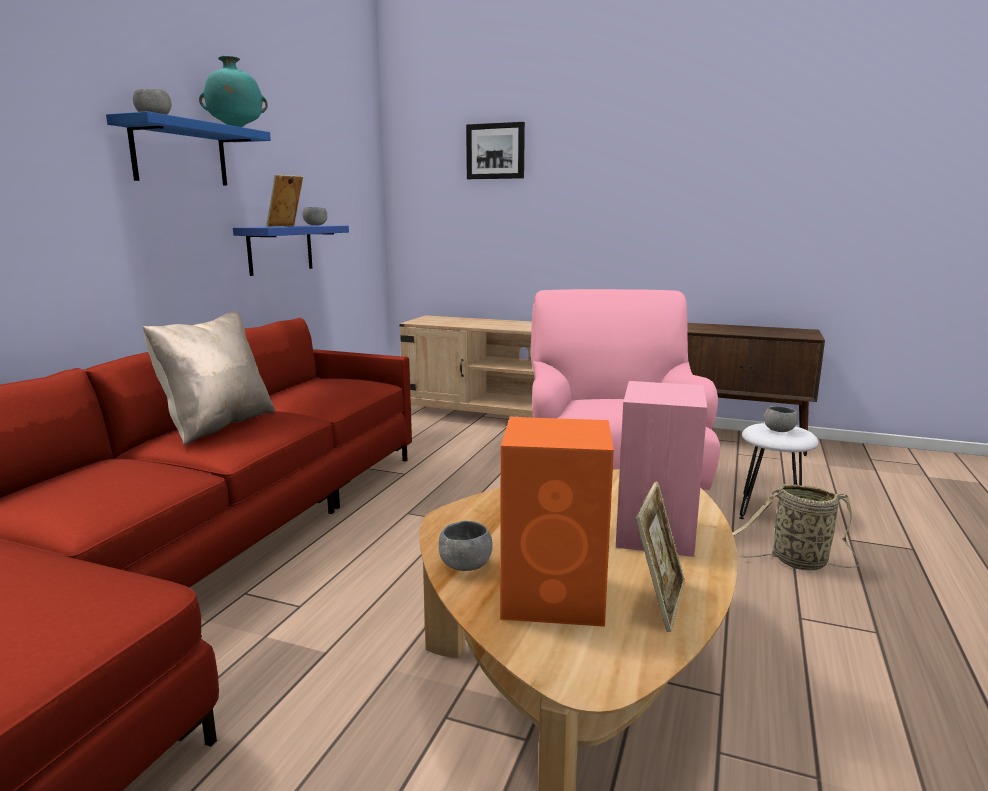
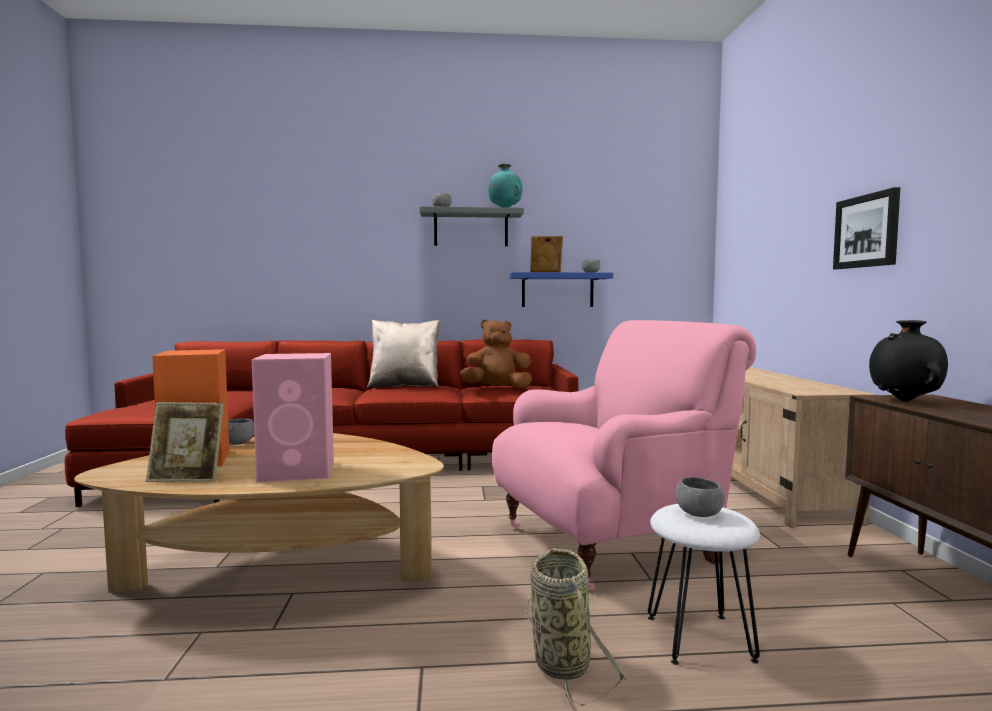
camera: 65 degrees right, 10 degrees down
blue shelf [106,111,271,186] -> grey shelf [420,206,524,246]
picture [466,122,525,179] -> picture moved to [833,187,900,269]
none -> brown plush toy [460,319,532,389]
none -> black vase [869,320,948,401]

